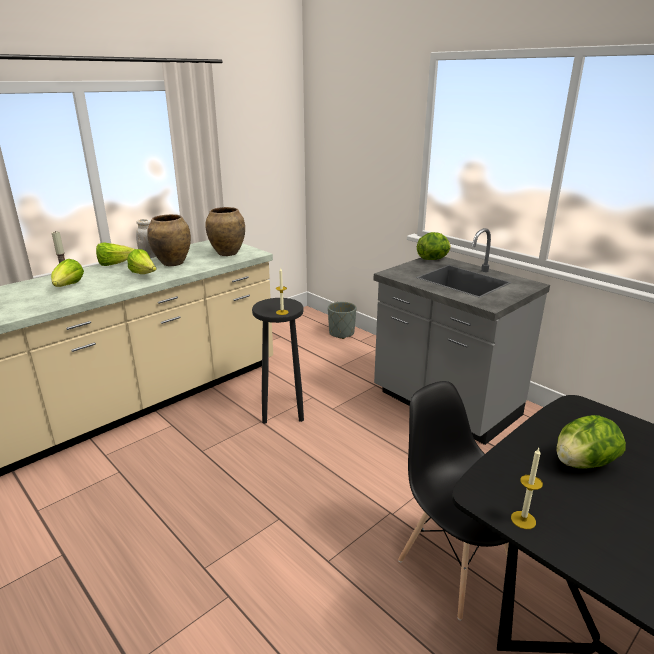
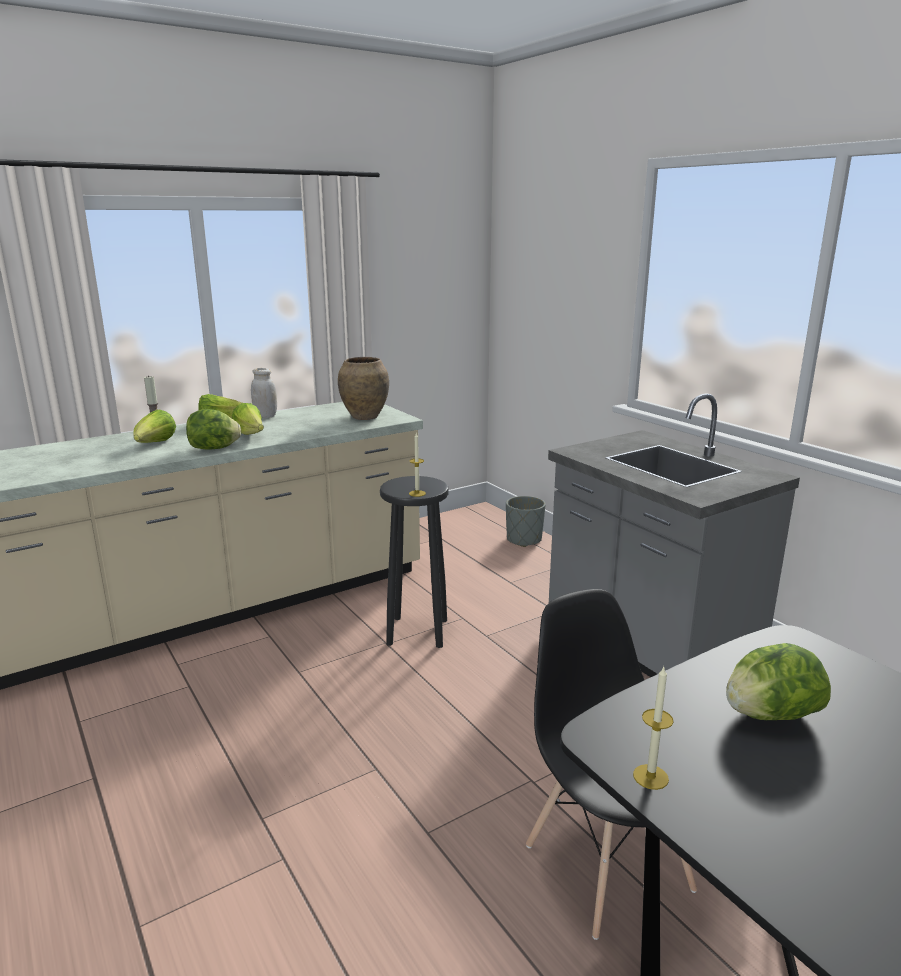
camera: 10 degrees right, 5 degrees down
brown vase [147,214,191,266] -> none
lettuce [417,232,451,260] -> lettuce moved to [186,409,241,449]

